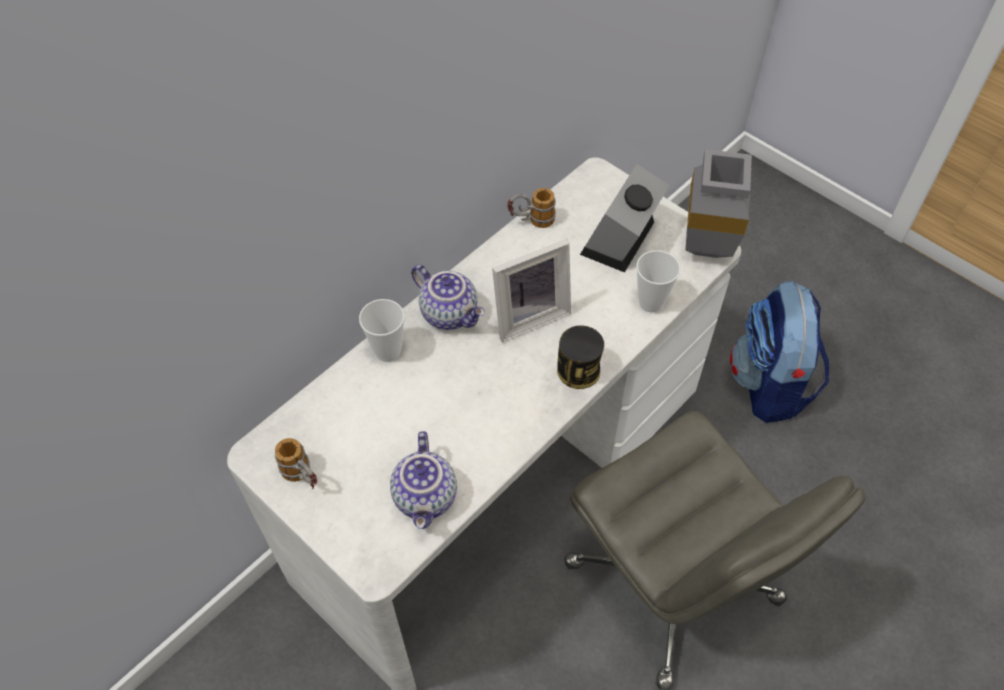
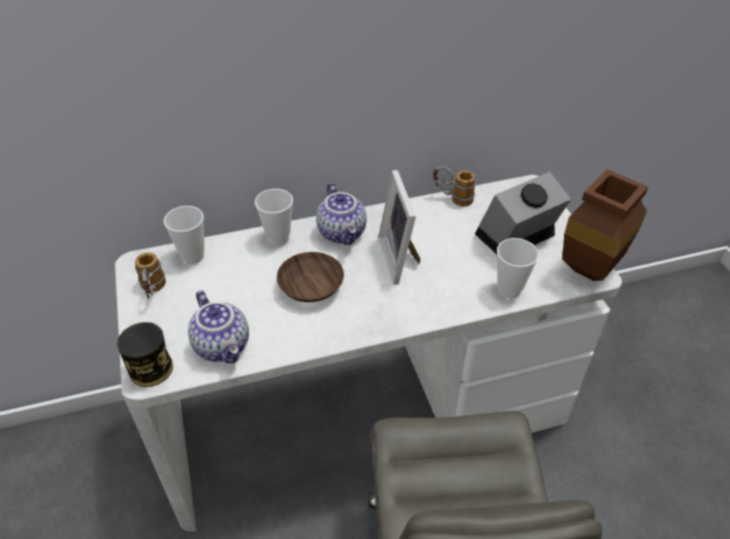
camera: 30 degrees right, 10 degrees down
teapot [390,431,457,529] -> teapot turned 60 degrees counterclockwise [188,290,249,364]
picture frame [492,239,571,342] -> picture frame turned 75 degrees clockwise [378,170,421,285]
can [557,325,604,389] -> can moved to [117,322,173,387]
grey vase [685,149,752,258] -> brown vase [562,169,648,281]
backpack [730,281,829,423] -> none
none -> cup [164,206,205,264]
none -> brown bowl [277,252,344,302]

